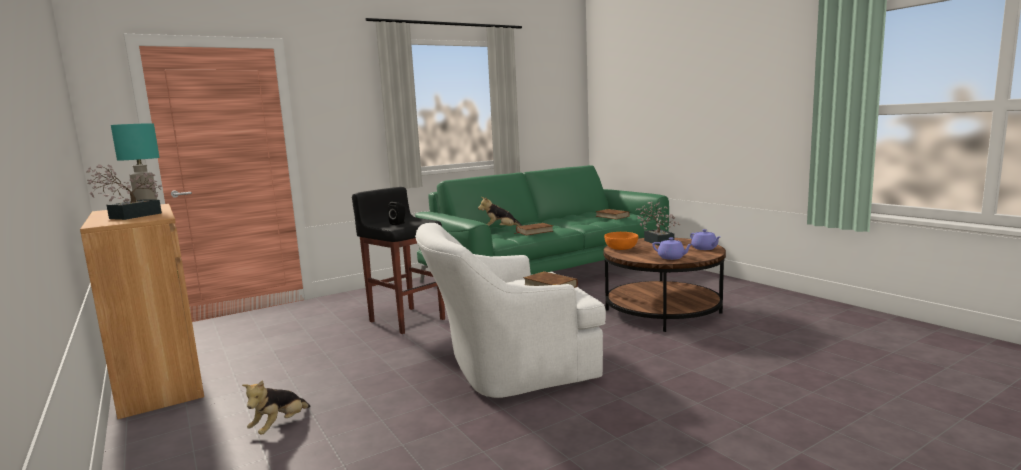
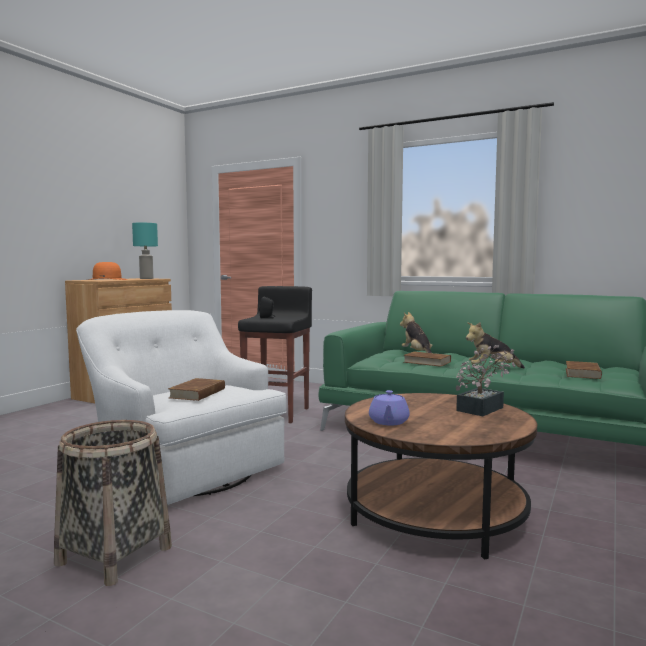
camera: 60 degrees right, 5 degrees down
potted plant [86,164,162,220] -> orange hat [88,262,128,280]
plush toy [242,380,310,435] -> plush toy moved to [466,322,525,369]
orange bowl [604,232,638,250] -> none
purple teapot [690,229,720,250] -> none
none -> basket [54,420,172,586]

